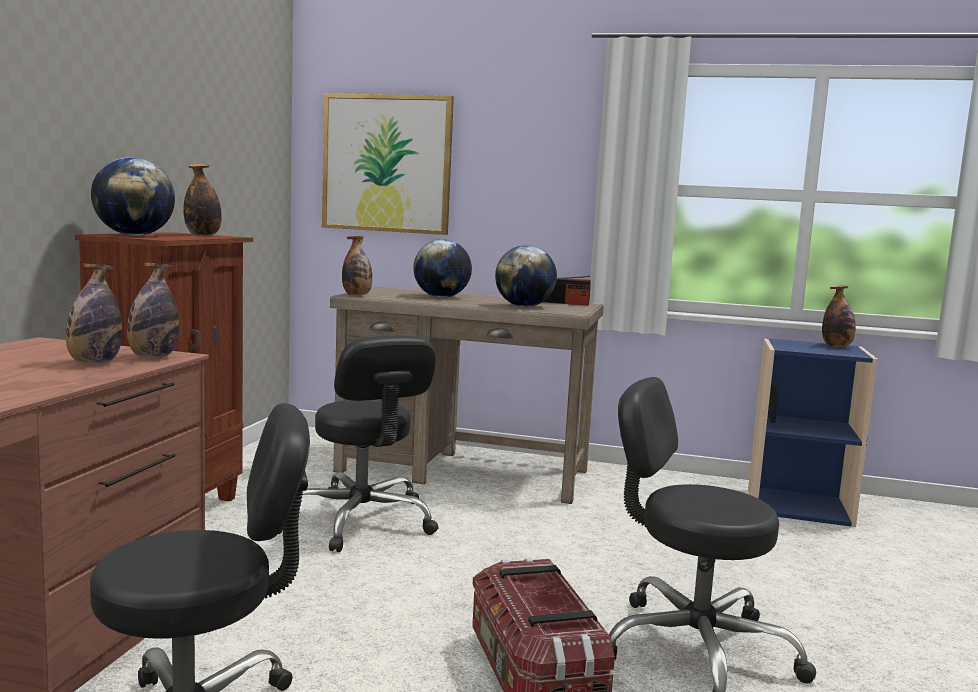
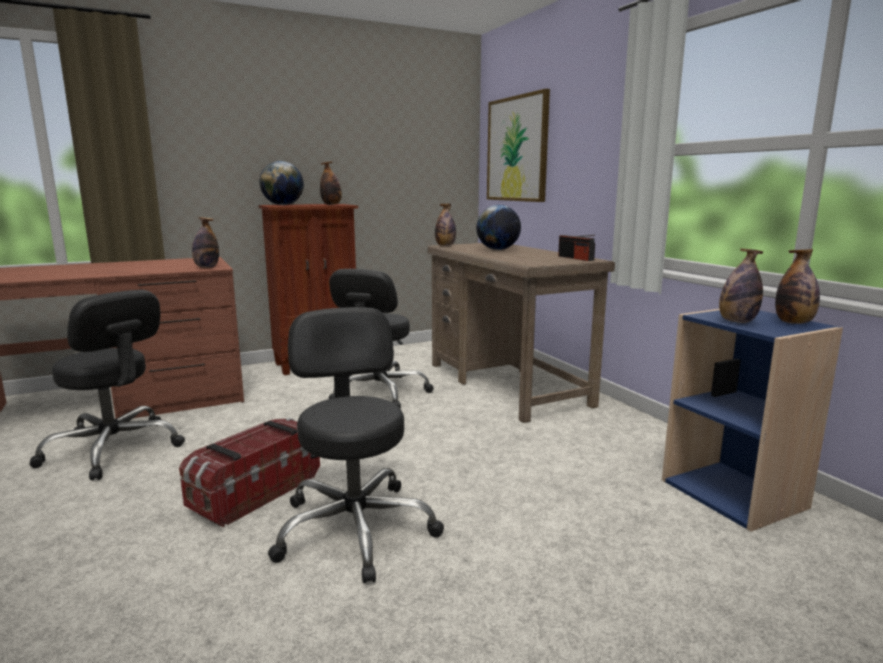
camera: 50 degrees right, 5 degrees up
bottle [66,263,122,364] -> bottle moved to [719,248,763,323]
globe [495,245,557,307] -> none

